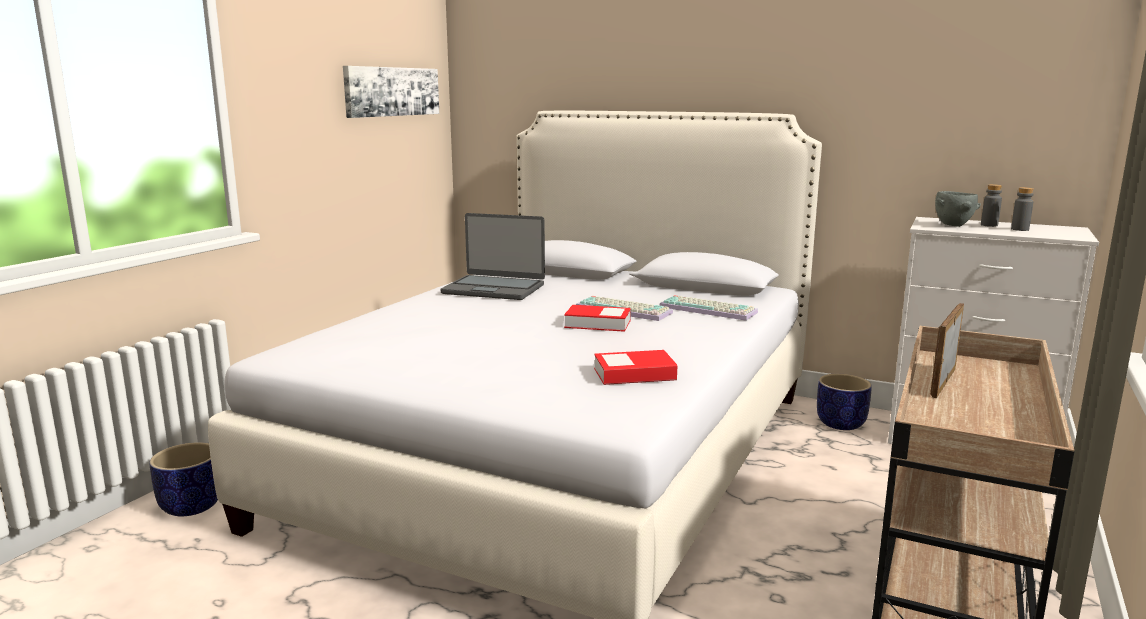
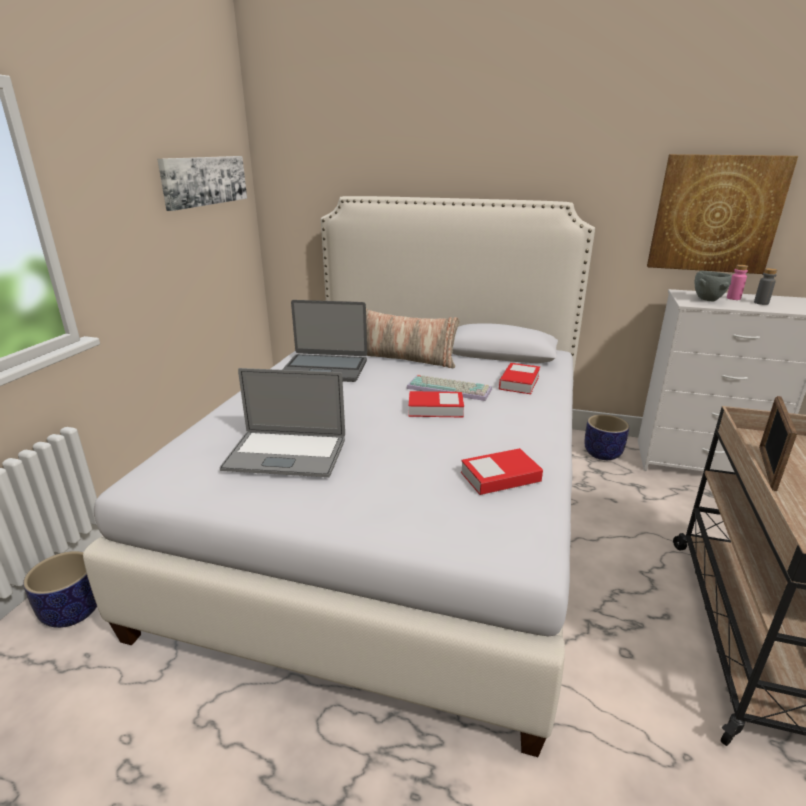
camera: 10 degrees left, 10 degrees up
keyboard [659,295,758,321] -> book [499,363,540,394]
grey bottle [981,184,1002,227] -> pink bottle [727,265,748,300]
none -> laptop [219,368,345,477]
none -> pillow [366,308,460,368]
none -> picture [647,154,798,274]

